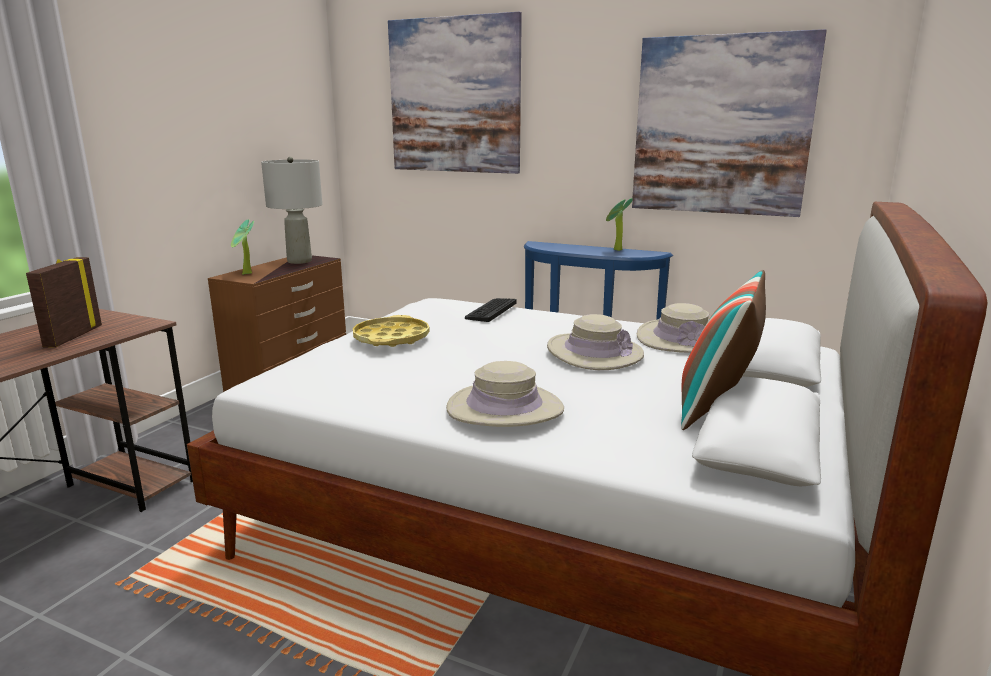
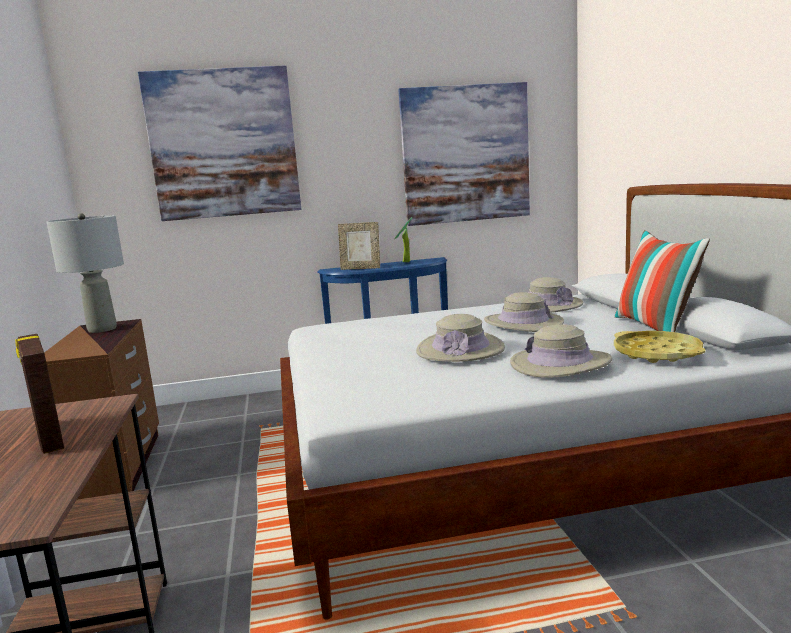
camera: 35 degrees left, 5 degrees down
potted plant [231,219,254,275] -> none
yellow tray [353,315,430,347] -> yellow tray moved to [614,331,706,363]
keyboard [465,298,517,322] -> none
none -> picture frame [338,222,380,270]
none -> beige hat [416,314,505,362]

